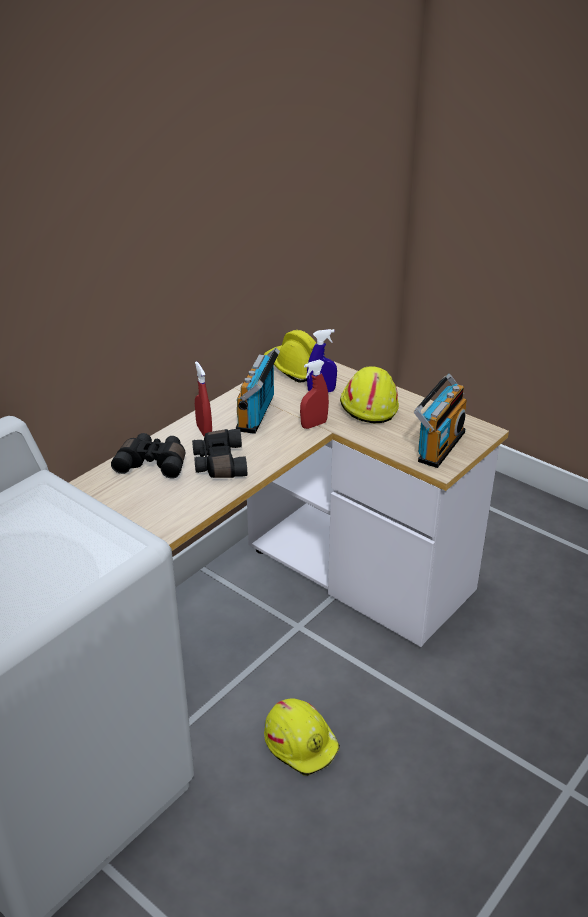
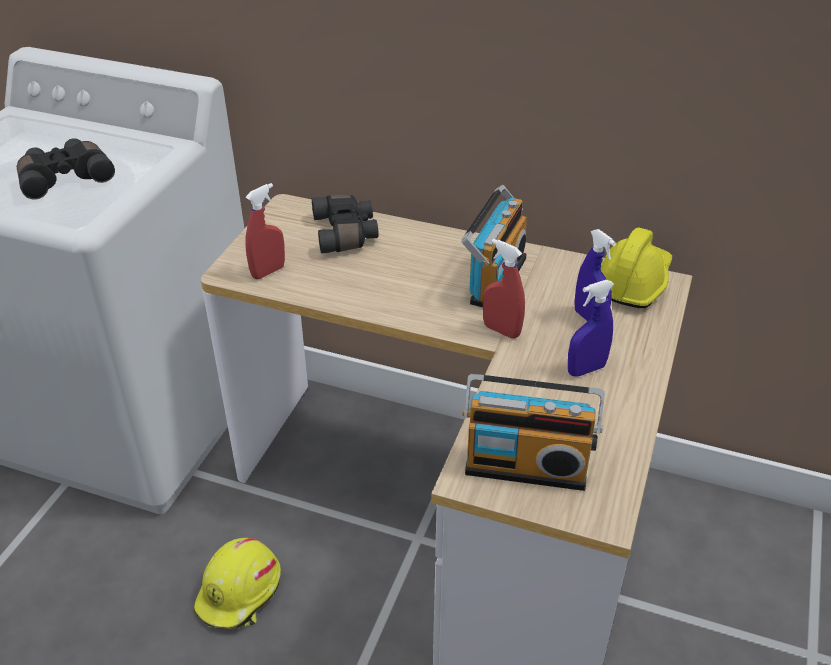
camera: 70 degrees right, 5 degrees up
black binoculars [192,429,247,478] -> black binoculars moved to [17,138,115,200]
red spray bottle [195,361,212,436] -> red spray bottle moved to [245,183,285,279]
radio [236,348,280,434] -> radio turned 120 degrees clockwise [461,185,527,308]
yellow hard hat [340,366,399,423] -> blue spray bottle [568,280,615,377]

